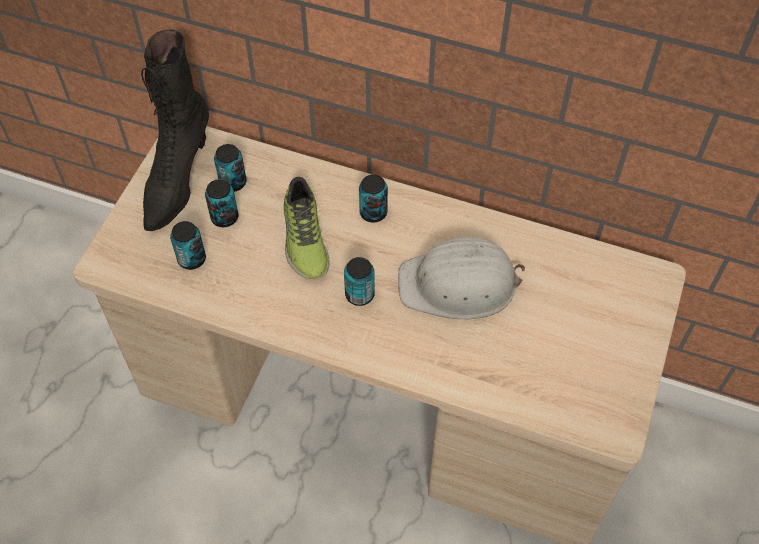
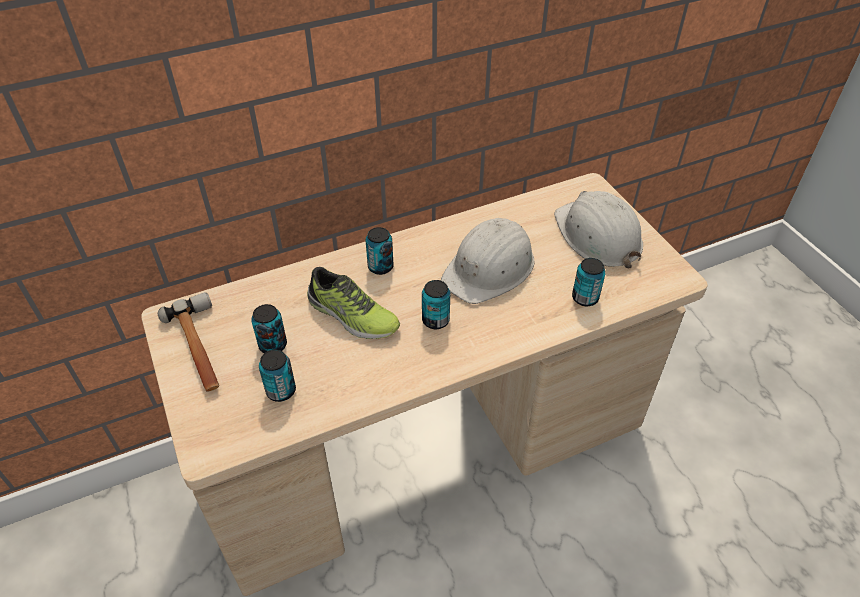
camera: 45 degrees left, 10 degrees down
black boot [141,30,209,231] -> hammer [158,292,219,391]
can [214,144,246,192] -> can moved to [572,258,606,306]
none -> white hard hat [554,191,643,268]

